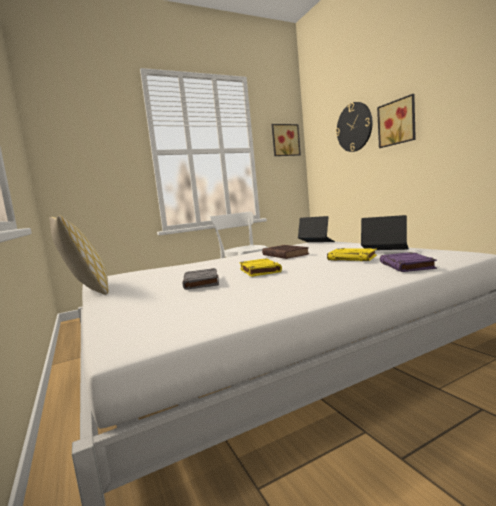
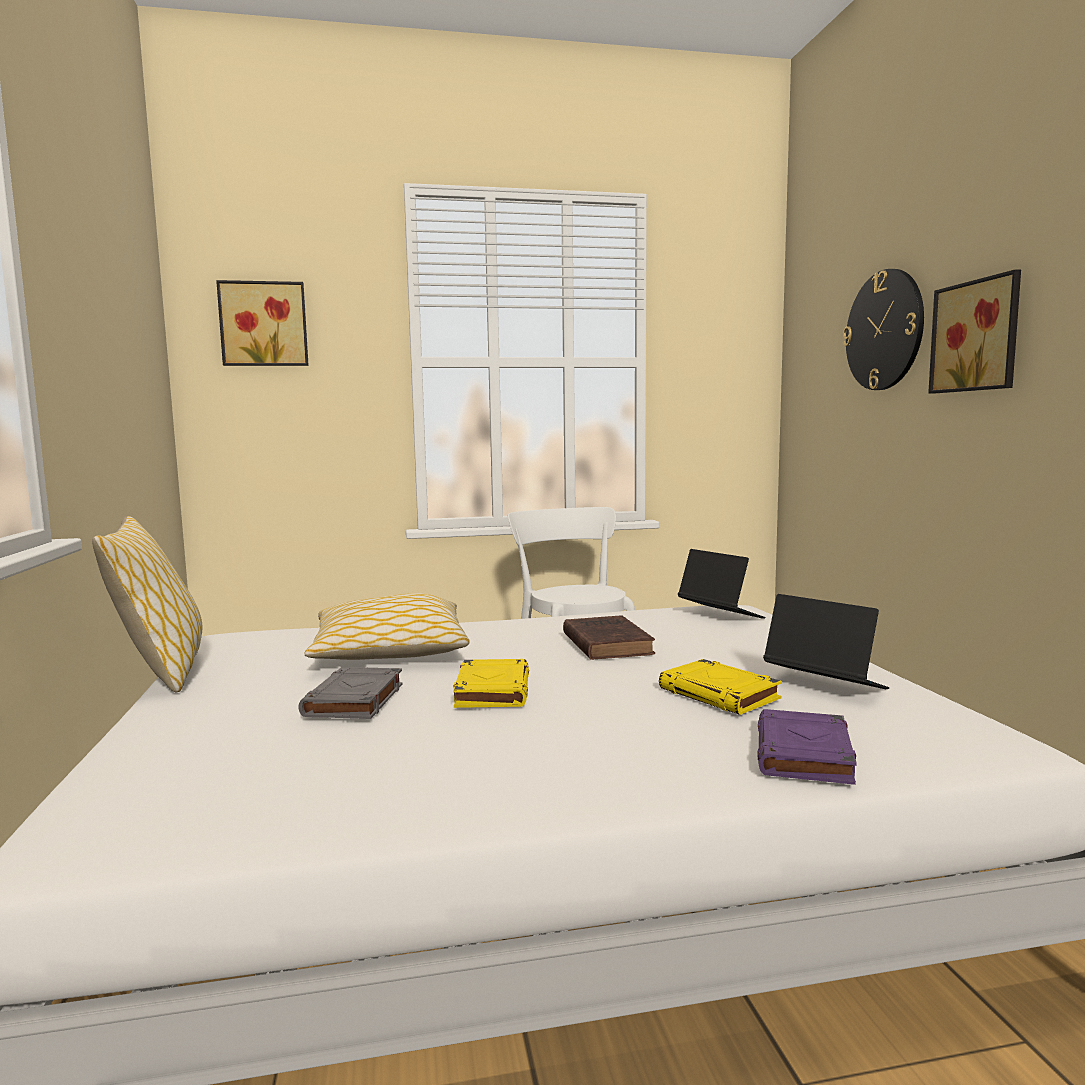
camera: 15 degrees right, 0 degrees up
picture [272,124,301,156] -> picture moved to [216,280,309,366]
none -> pillow [304,593,470,660]

